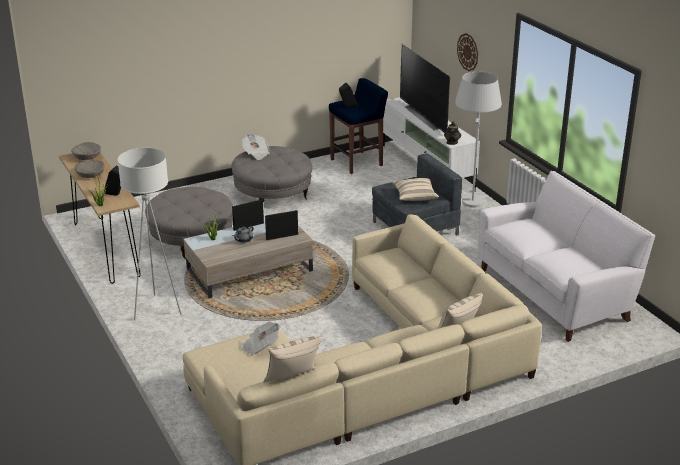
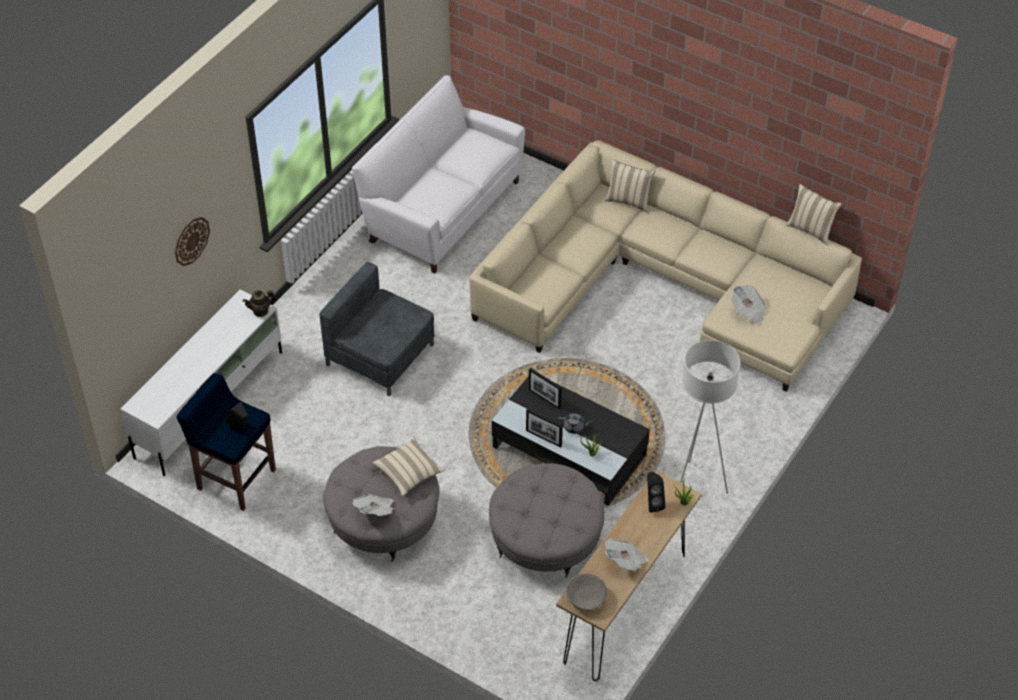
camera: 120 degrees left, 20 degrees up
beige bowl [75,160,104,178] -> newspaper [605,538,649,571]
beige coffee table [184,220,313,298] -> black coffee table [492,376,650,506]
beige pillow [392,178,439,201] -> beige pillow moved to [373,437,445,496]
television [400,44,450,133] -> none
white floor lamp [455,72,502,208] -> none

